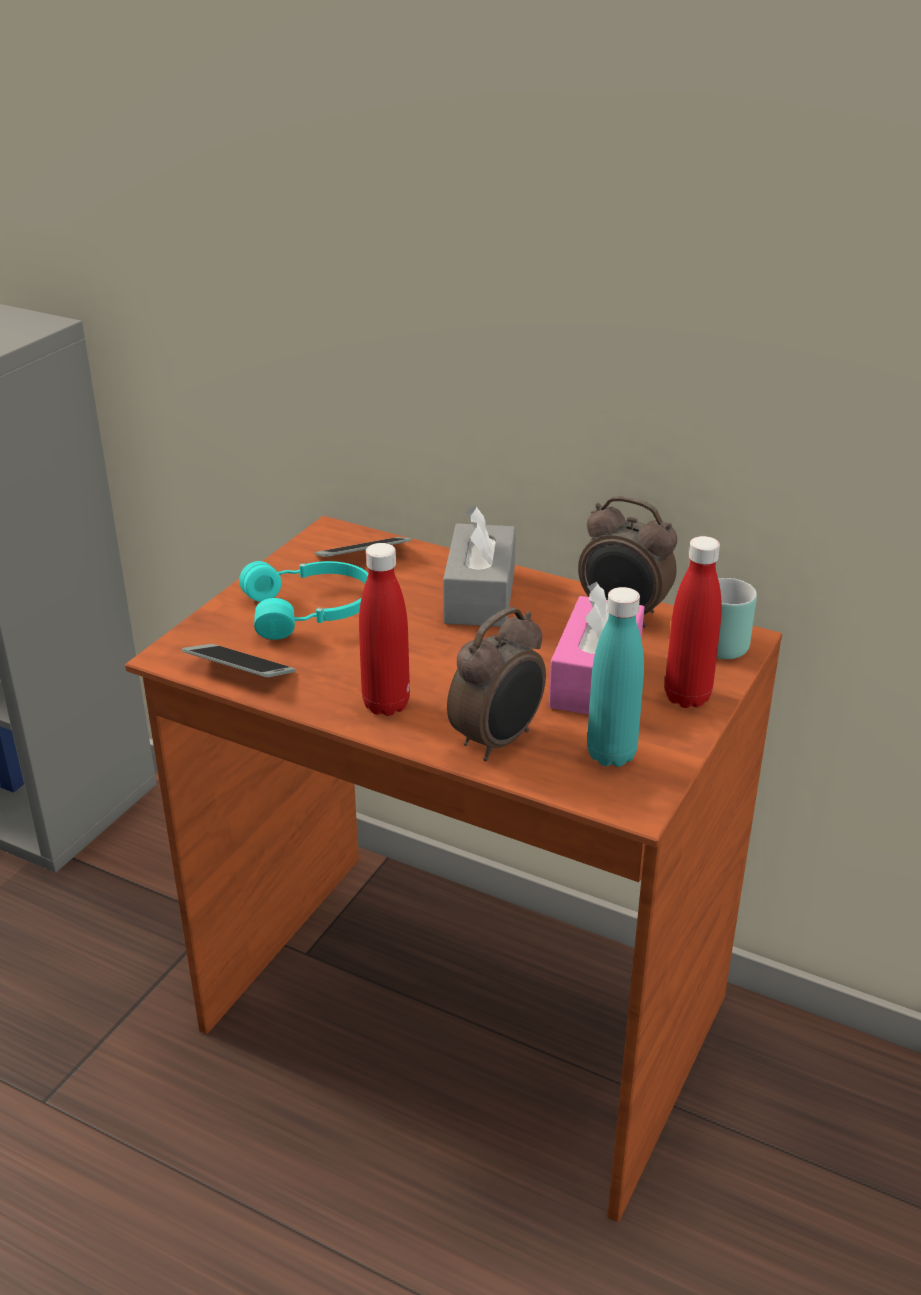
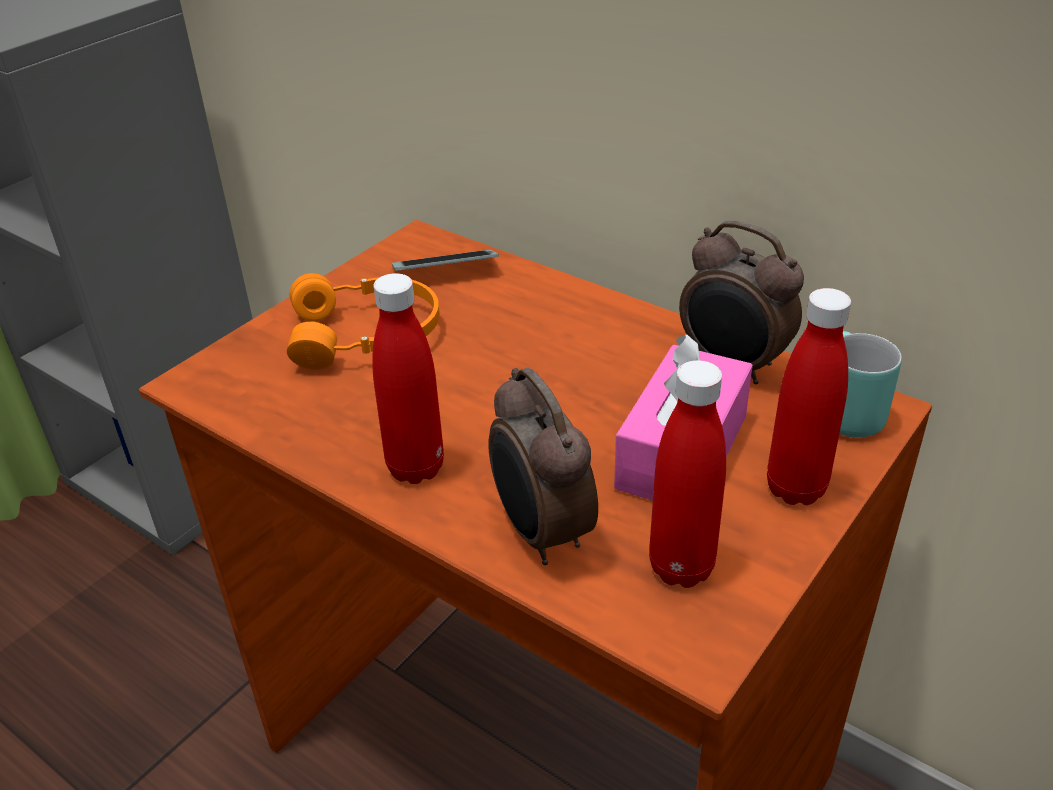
camera: 10 degrees right, 5 degrees up
phone [182,644,295,677] -> none
turquoise headphones [239,561,368,640] -> orange headphones [287,273,440,370]
grey tissue box [443,505,516,627] -> none
alarm clock [447,607,546,761] -> alarm clock turned 105 degrees clockwise [488,368,598,565]
turquoise bottle [587,587,644,767] -> red bottle [649,360,726,588]

